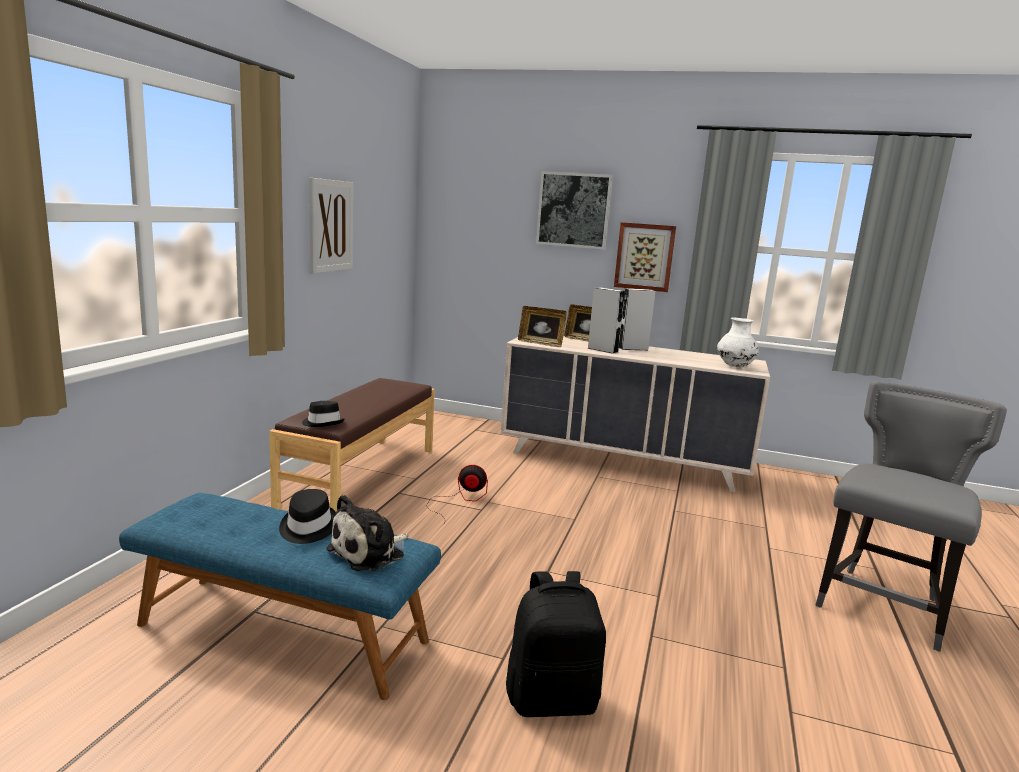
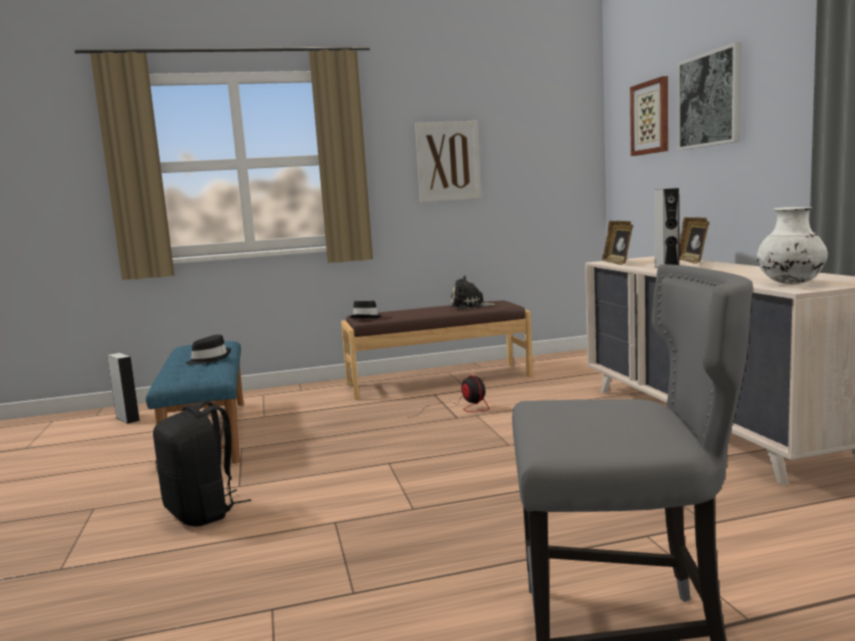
camera: 60 degrees right, 5 degrees down
plush toy [326,495,408,571] -> plush toy moved to [451,276,498,309]
picture [614,222,676,292] -> picture moved to [630,76,668,156]
grey speaker [619,288,655,350] -> grey speaker moved to [107,353,140,424]

